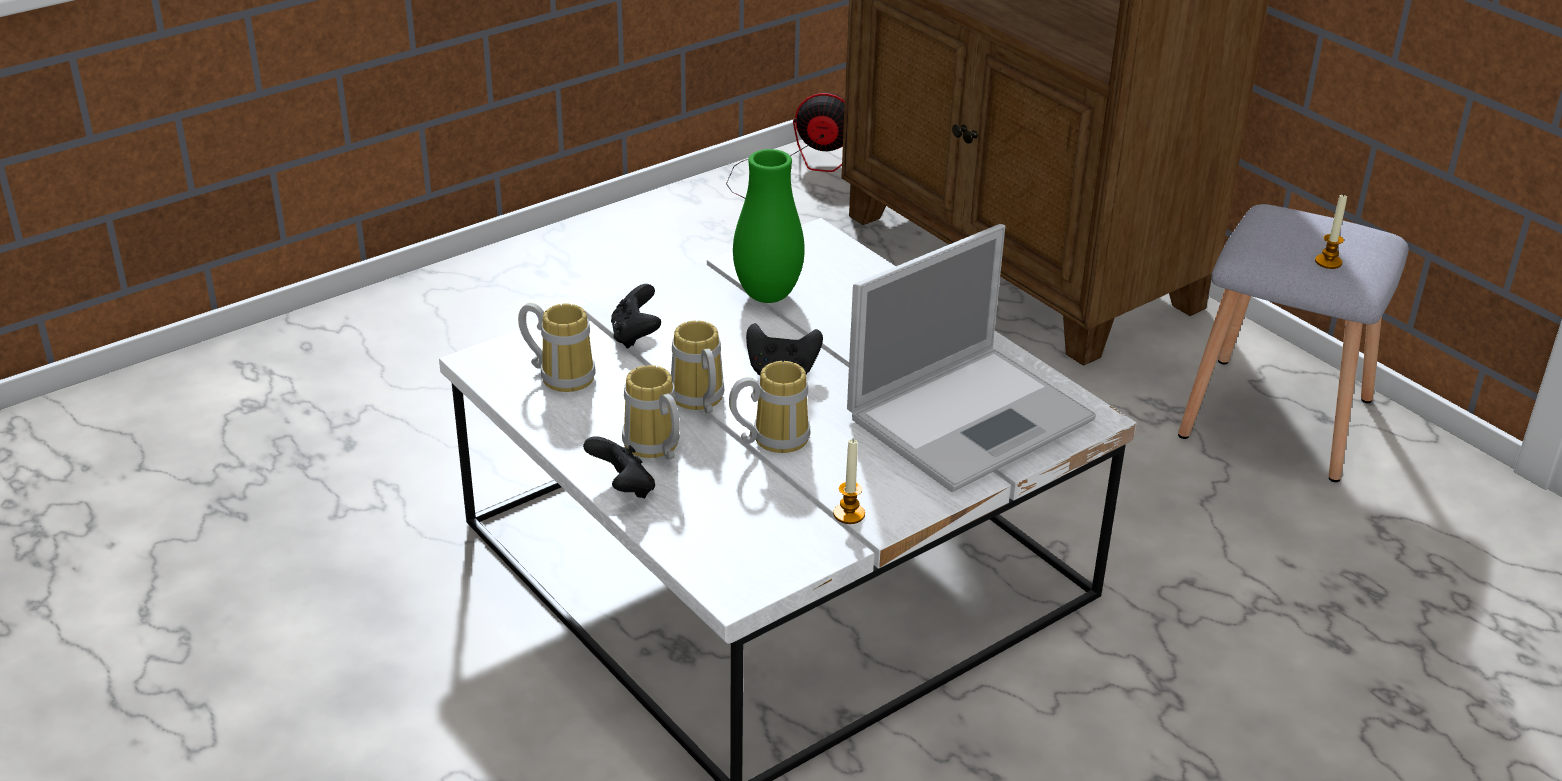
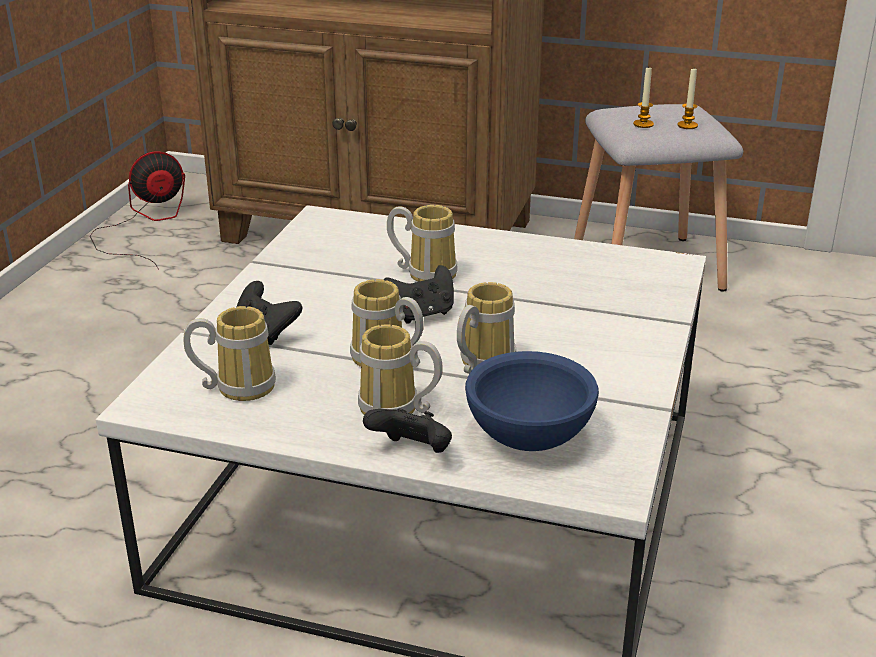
camera: 35 degrees left, 5 degrees down
green vase [733,149,805,303] -> none
candle [833,439,865,524] -> candle moved to [633,67,654,128]
laptop [847,224,1096,492] -> none
none -> mug [387,205,458,282]
none -> blue bowl [465,351,599,451]

